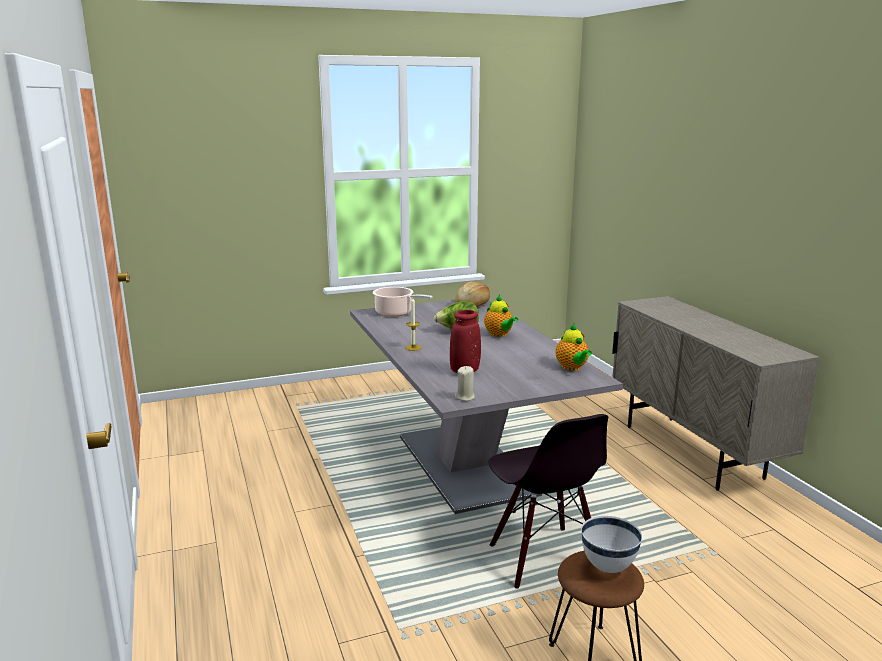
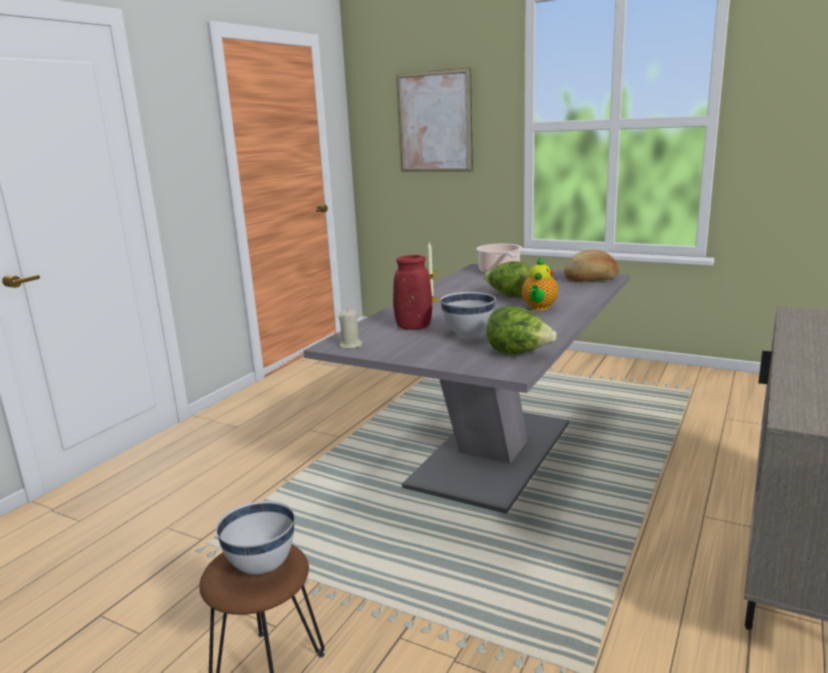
camera: 50 degrees right, 0 degrees up
black chair [488,414,608,589] -> none
teapot [556,324,592,371] -> lettuce [486,306,557,354]
none -> picture [396,68,473,172]
none -> white bowl [440,292,496,336]

